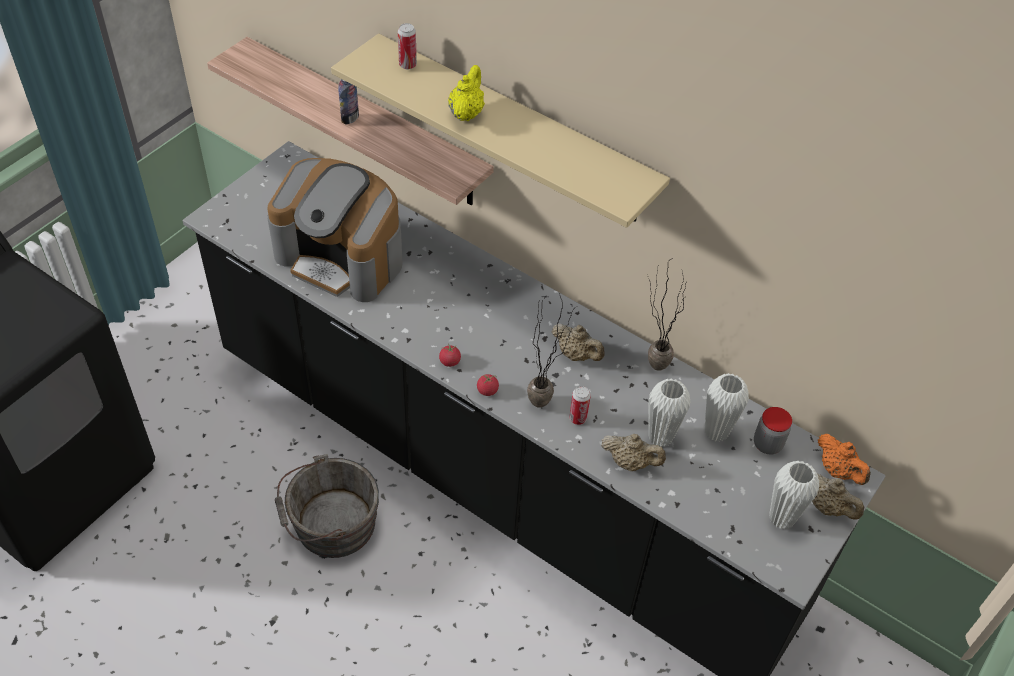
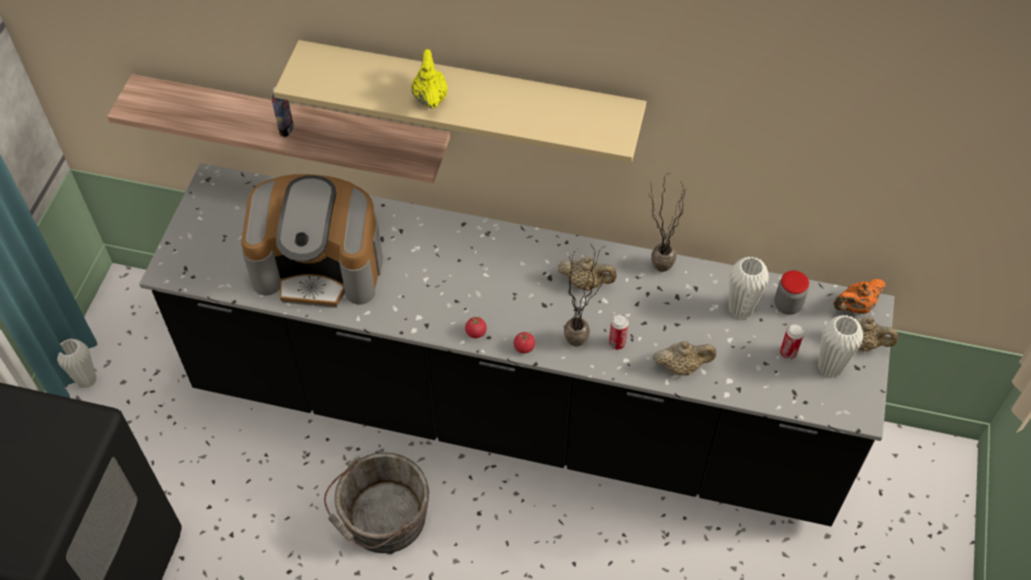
camera: 20 degrees left, 5 degrees up
can [398,23,417,69] -> can moved to [780,324,804,359]
white vase [648,379,690,447] -> white vase moved to [57,339,97,389]
orange teapot [818,434,871,485] -> orange teapot turned 120 degrees clockwise [834,279,886,314]

